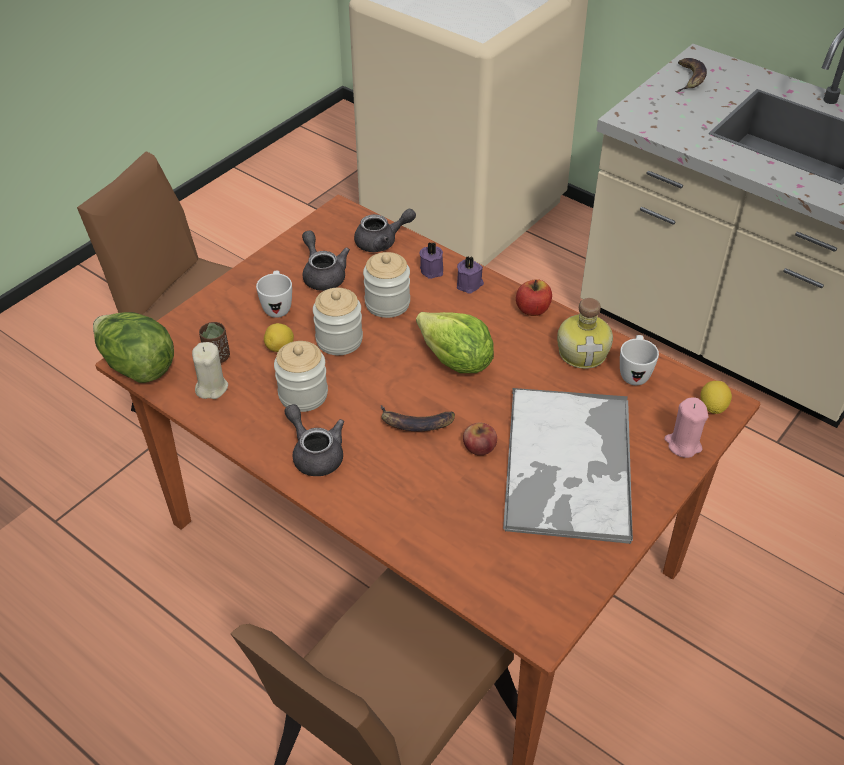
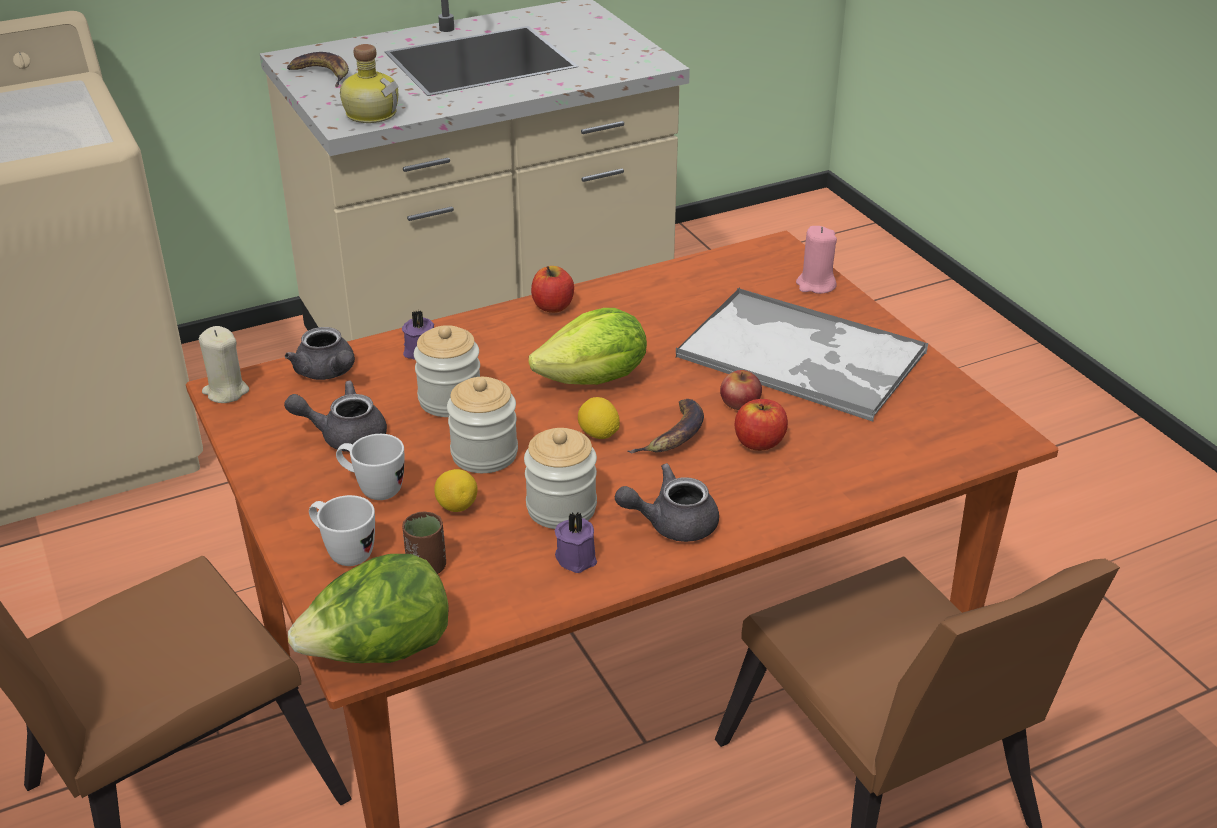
camera: 65 degrees left, 10 degrees down
beige candle [192,342,228,399] -> beige candle moved to [199,326,249,403]
grey teapot [354,209,416,252] -> grey teapot turned 135 degrees clockwise [285,327,355,380]
purple candle [457,256,484,294] -> purple candle moved to [555,512,597,573]
bottle [557,298,613,369] -> bottle moved to [340,44,398,123]
white mug [620,335,659,385] -> white mug moved to [309,495,375,566]
lemon [700,381,732,414] -> lemon moved to [578,397,620,439]
none -> apple [735,399,788,451]

